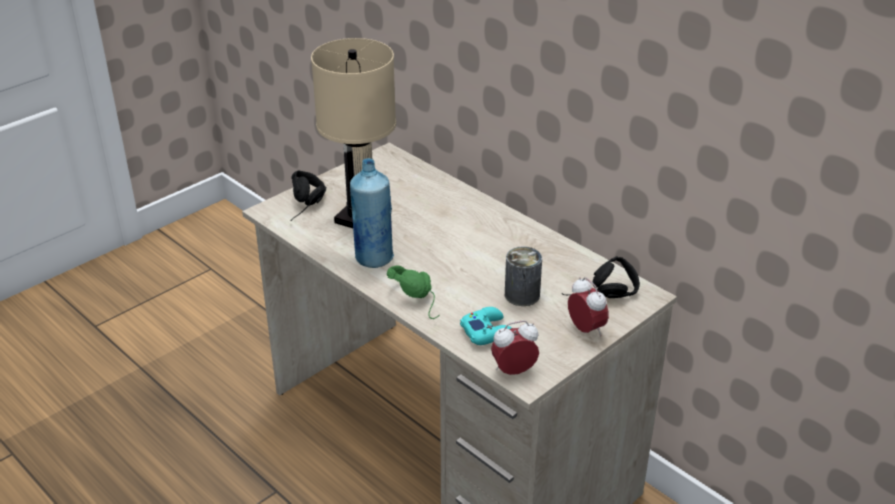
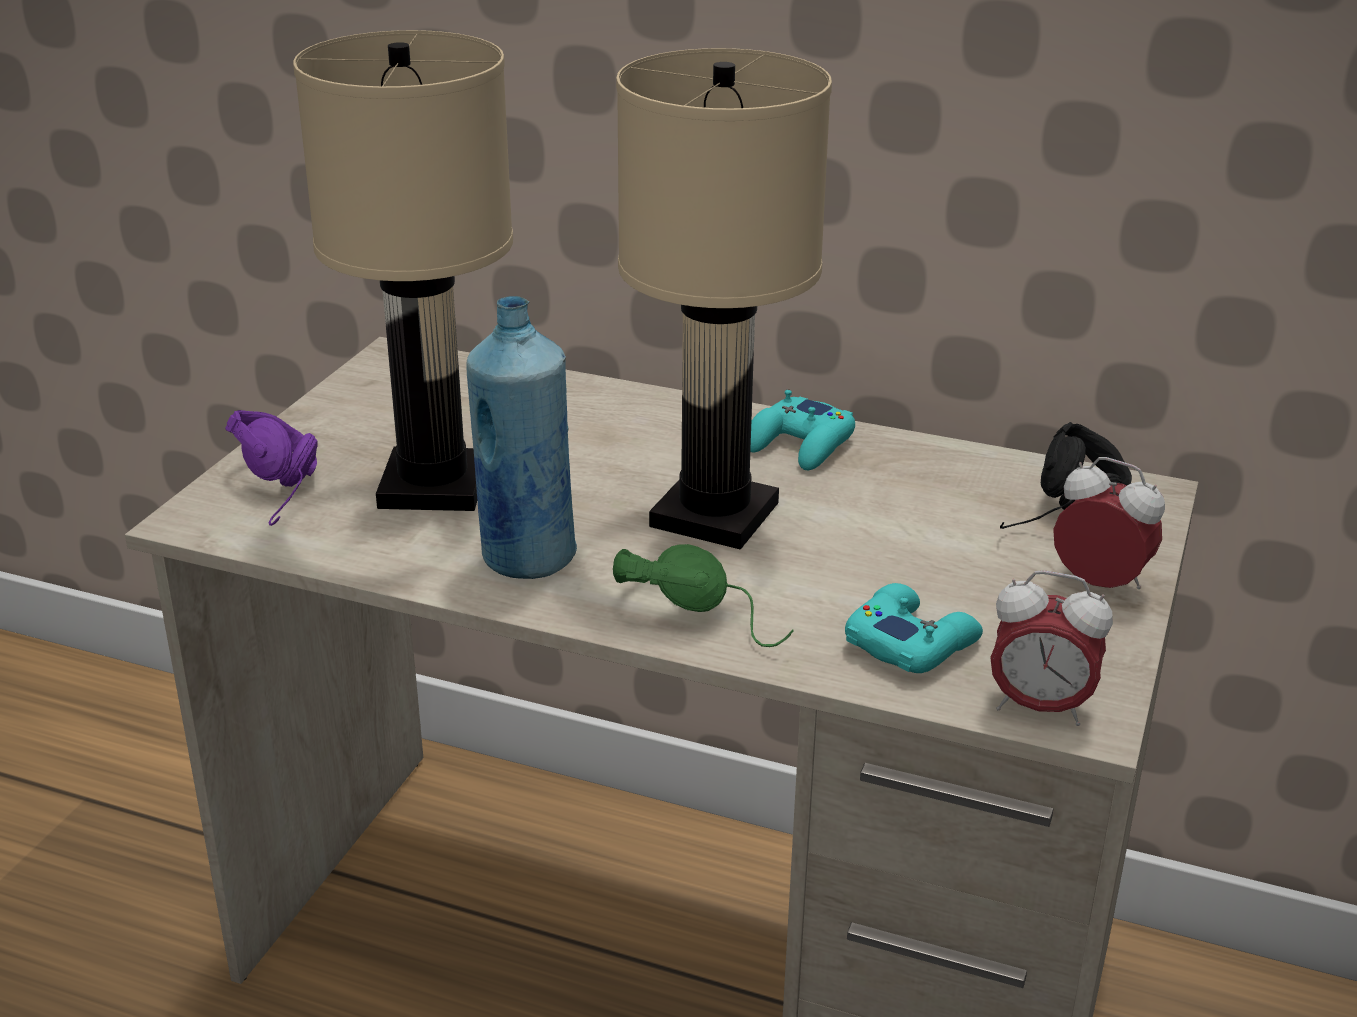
camera: 25 degrees left, 5 degrees down
black headphones [290,171,326,221] -> purple headphones [225,410,318,526]
alarm clock [491,320,539,375] -> alarm clock turned 120 degrees counterclockwise [990,570,1113,726]
can [505,246,542,306] -> none
none -> beige table lamp [616,48,832,549]
none -> turquoise game controller [750,390,855,470]

